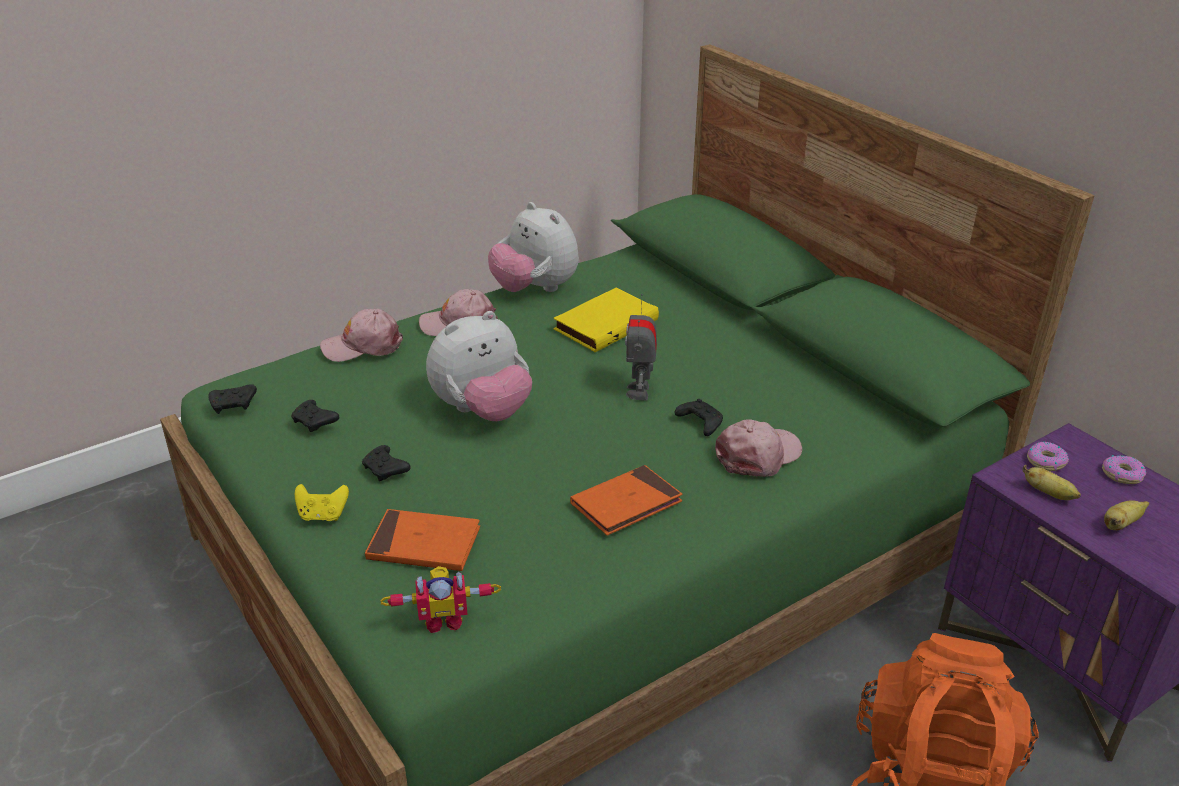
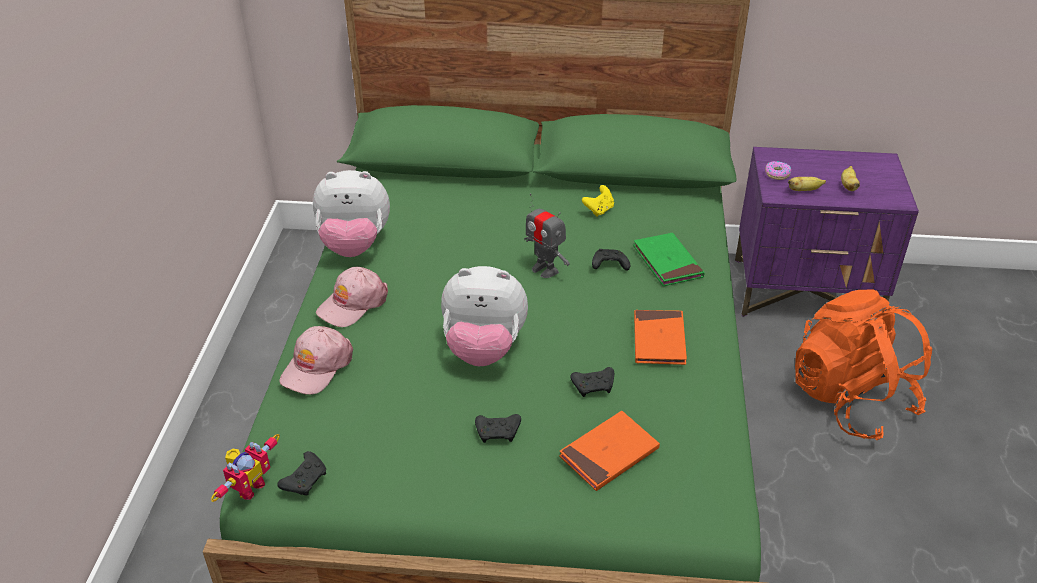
camera: 50 degrees left, 5 degrees up
black game controller [291,400,339,432] -> black game controller moved to [570,367,614,397]
yellow game controller [295,484,349,521] -> yellow game controller moved to [582,185,614,217]
toy robot [380,566,501,633] -> toy robot moved to [211,434,280,502]
plush toy [426,311,532,421] -> plush toy turned 90 degrees clockwise [441,266,528,366]
yellow book [554,288,659,352] -> none
pink cap [715,419,802,477] -> green book [633,233,705,286]
donut [1102,455,1146,484] -> none

